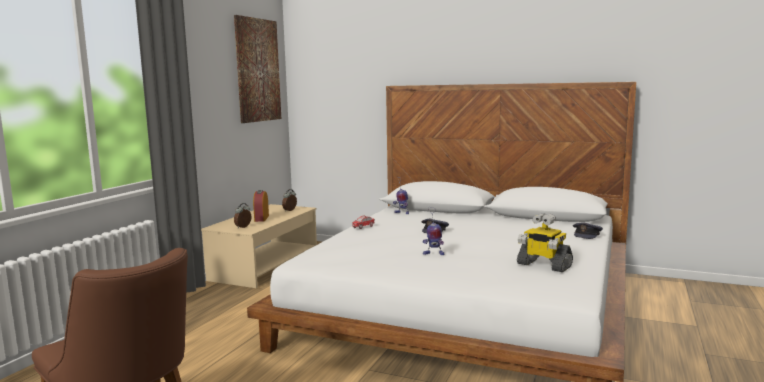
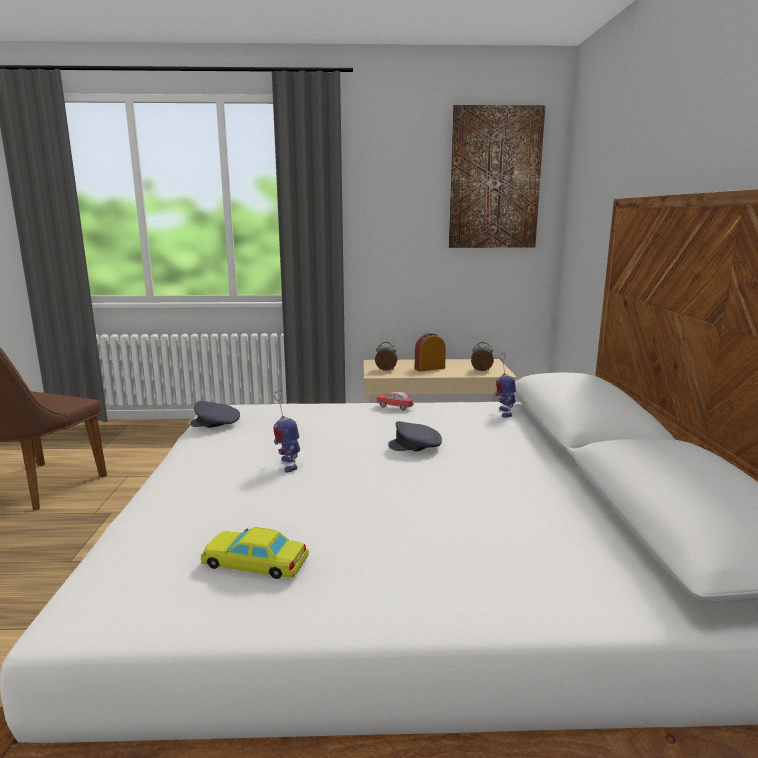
camera: 65 degrees right, 5 degrees up
toy robot [517,213,573,272] -> yellow toy car [200,527,309,579]
grey cap [573,222,603,239] -> grey cap moved to [190,401,240,428]

